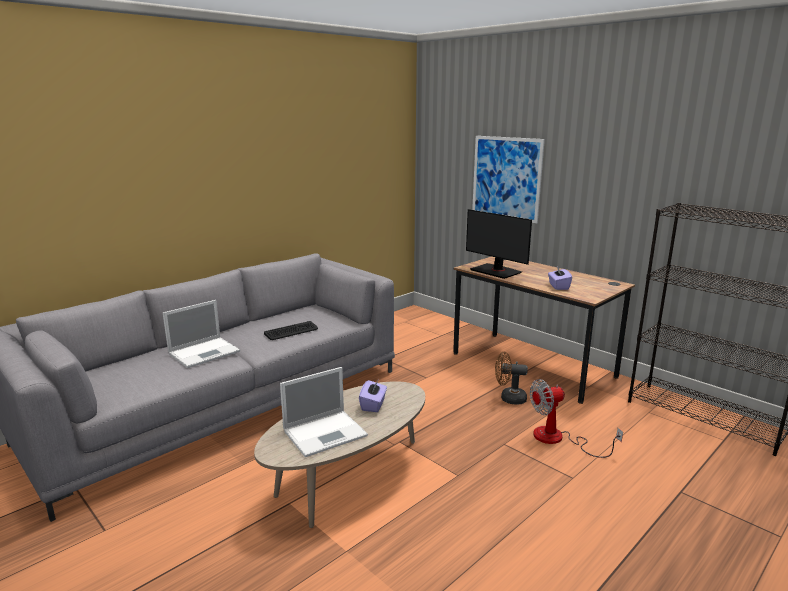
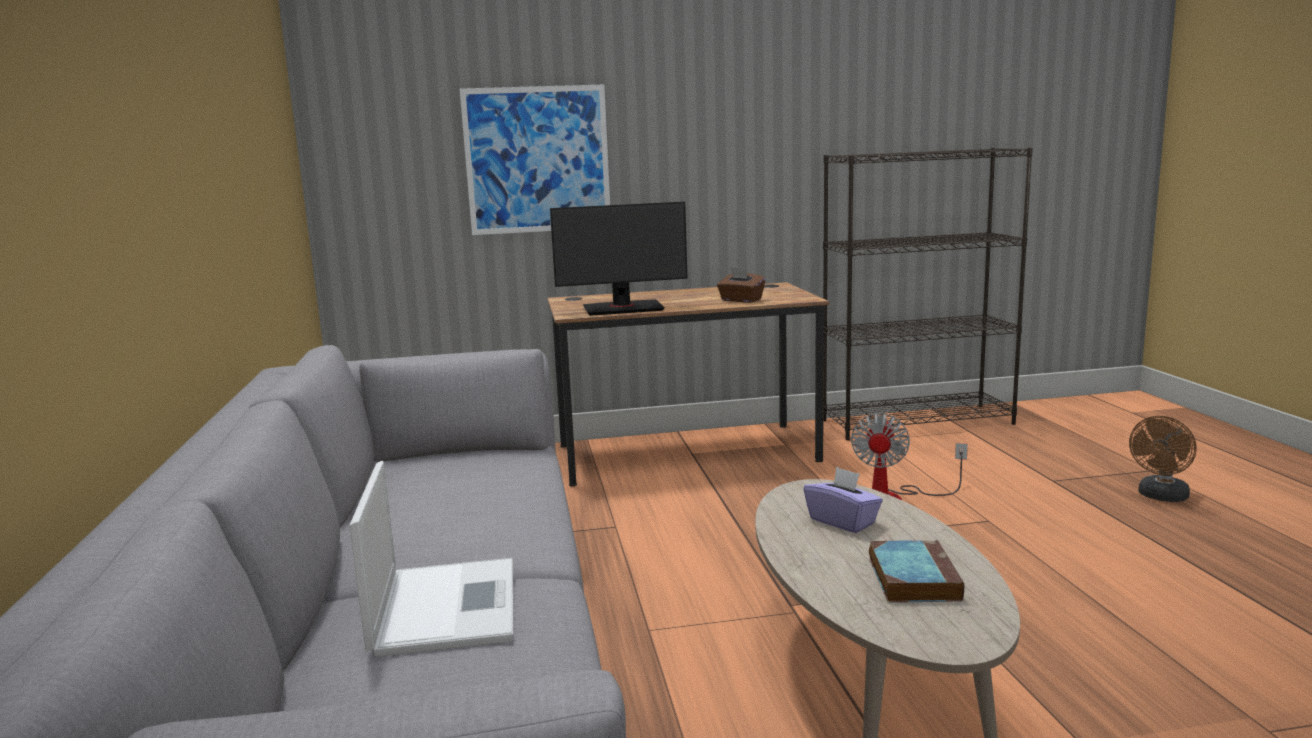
camera: 55 degrees left, 5 degrees down
keyboard [264,321,318,340] -> none
laptop [280,367,368,457] -> book [869,540,964,603]
brown fan [495,352,528,404] -> brown fan moved to [1129,416,1197,502]
purple tissue box [548,266,572,290] -> brown tissue box [717,267,766,303]

